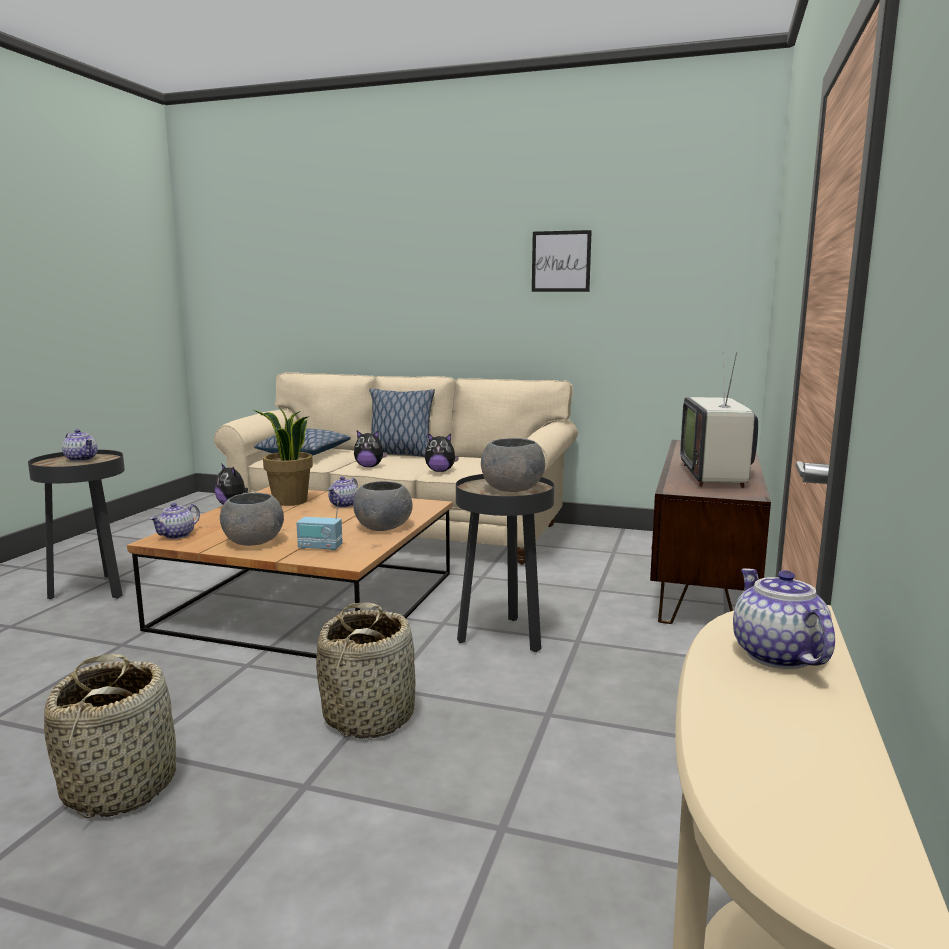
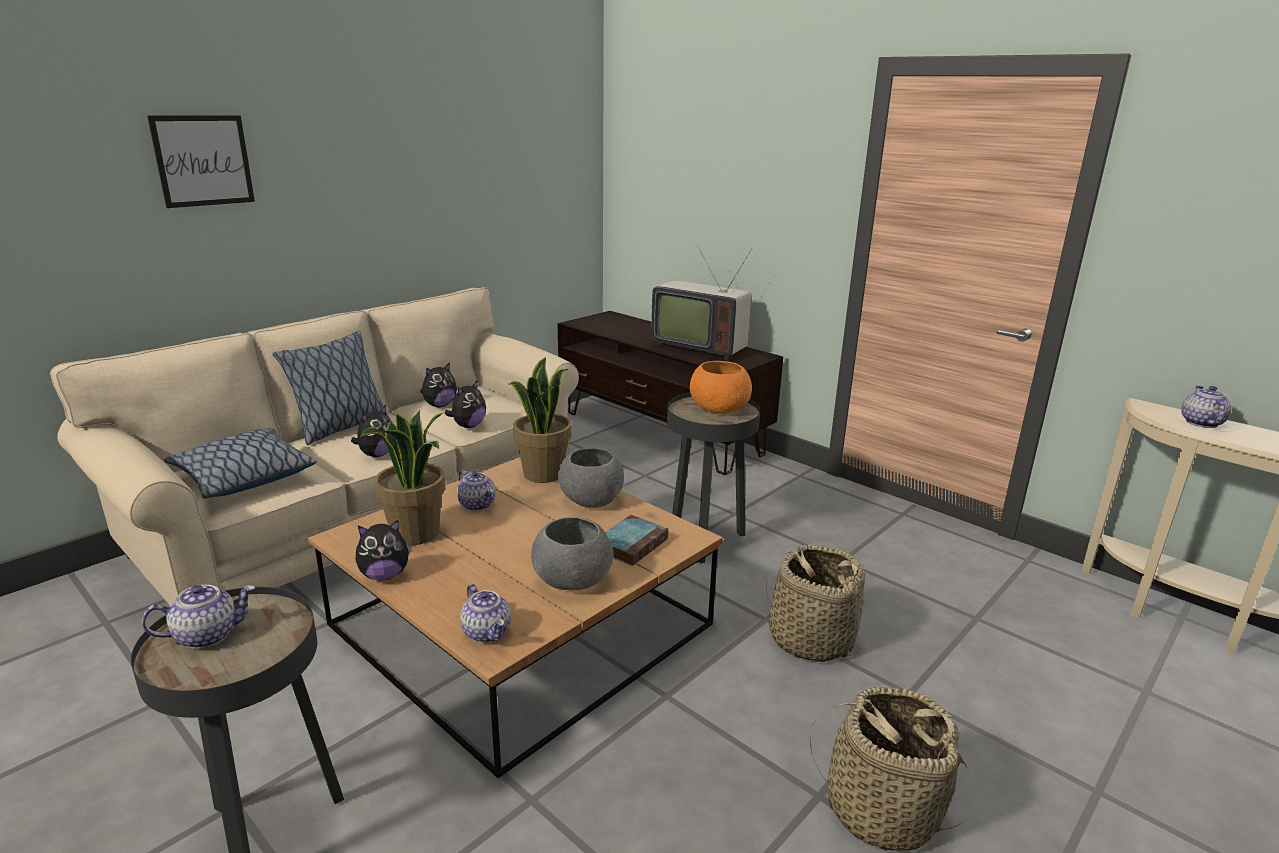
camera: 65 degrees left, 10 degrees up
radio [296,501,343,551] -> book [605,515,668,566]
grey bowl [481,438,545,492] -> orange bowl [690,361,752,414]
picture [532,230,592,292] -> picture moved to [147,115,255,208]
teapot [733,568,835,669] -> teapot turned 90 degrees clockwise [1181,385,1232,428]
none -> plush toy [420,362,457,407]
none -> potted plant [508,357,571,483]

